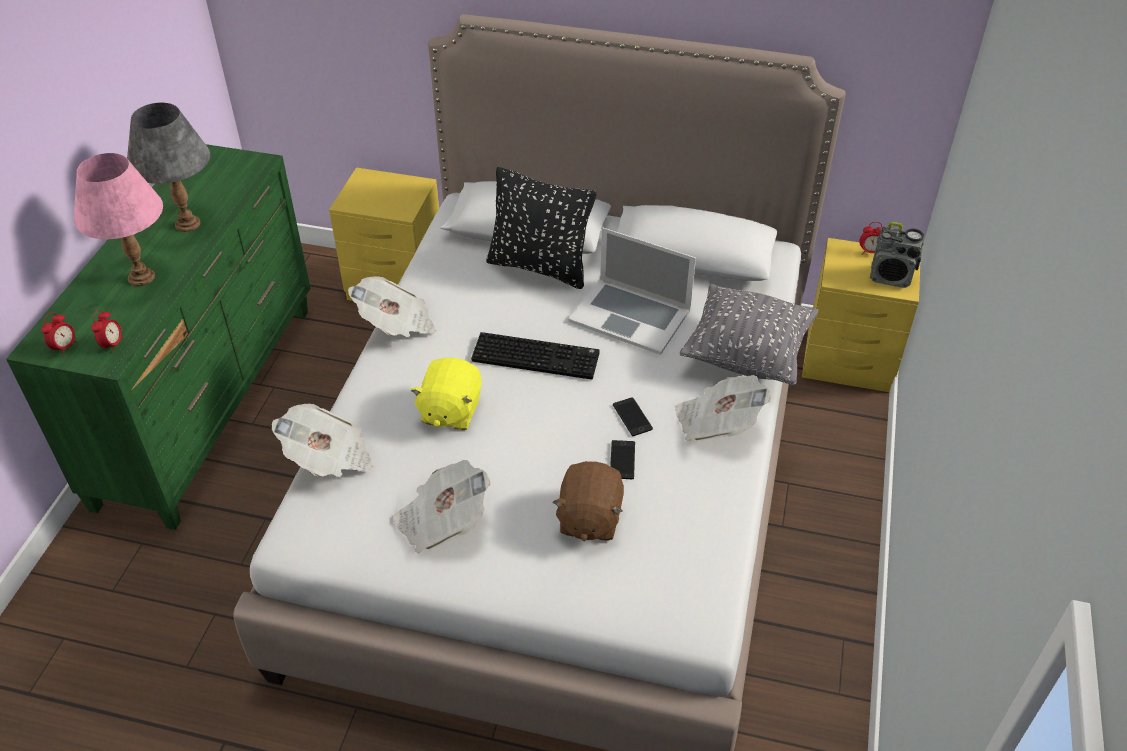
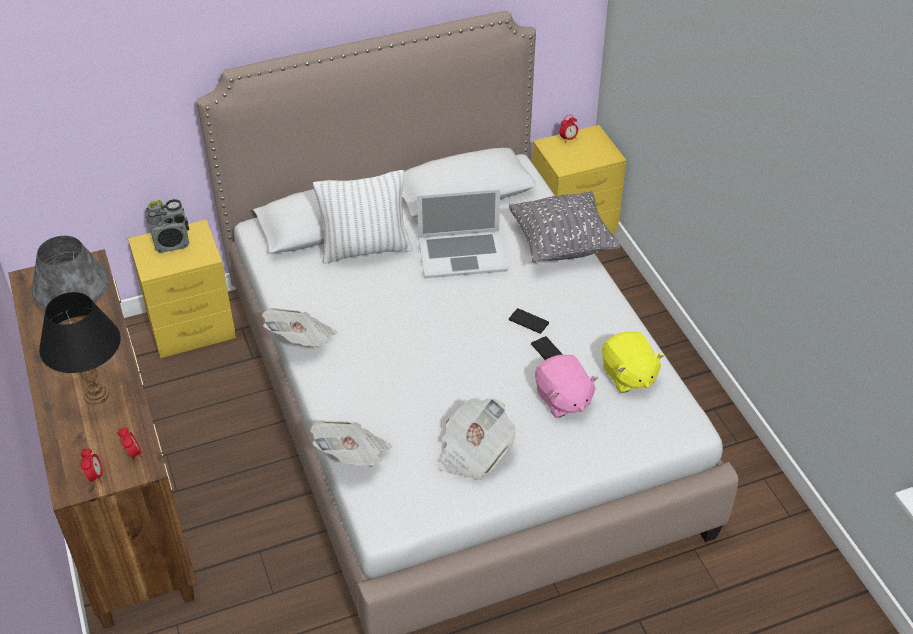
camera: 35 degrees left, 0 degrees up
green dresser [6,144,310,530] -> brown dresser [8,249,197,628]
pink table lamp [74,153,163,286] -> black table lamp [39,292,121,405]
yellow plush toy [410,358,482,430] -> yellow plush toy moved to [602,331,664,393]
keyboard [471,332,600,380] -> none
black pillow [486,167,596,289] -> white pillow [313,170,412,264]
brown plush toy [552,461,624,541] -> pink plush toy [535,355,598,418]
newspaper [675,375,770,441] -> none
radio [870,222,924,288] -> radio moved to [146,199,189,253]

